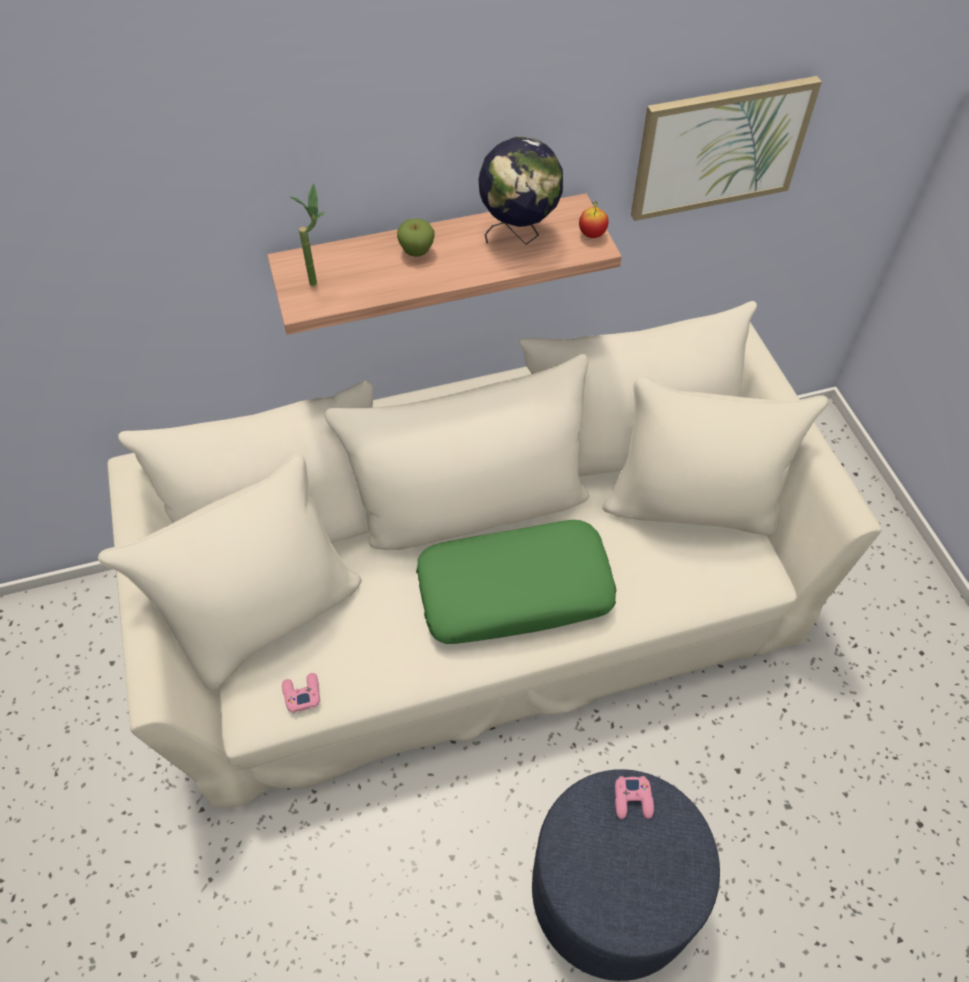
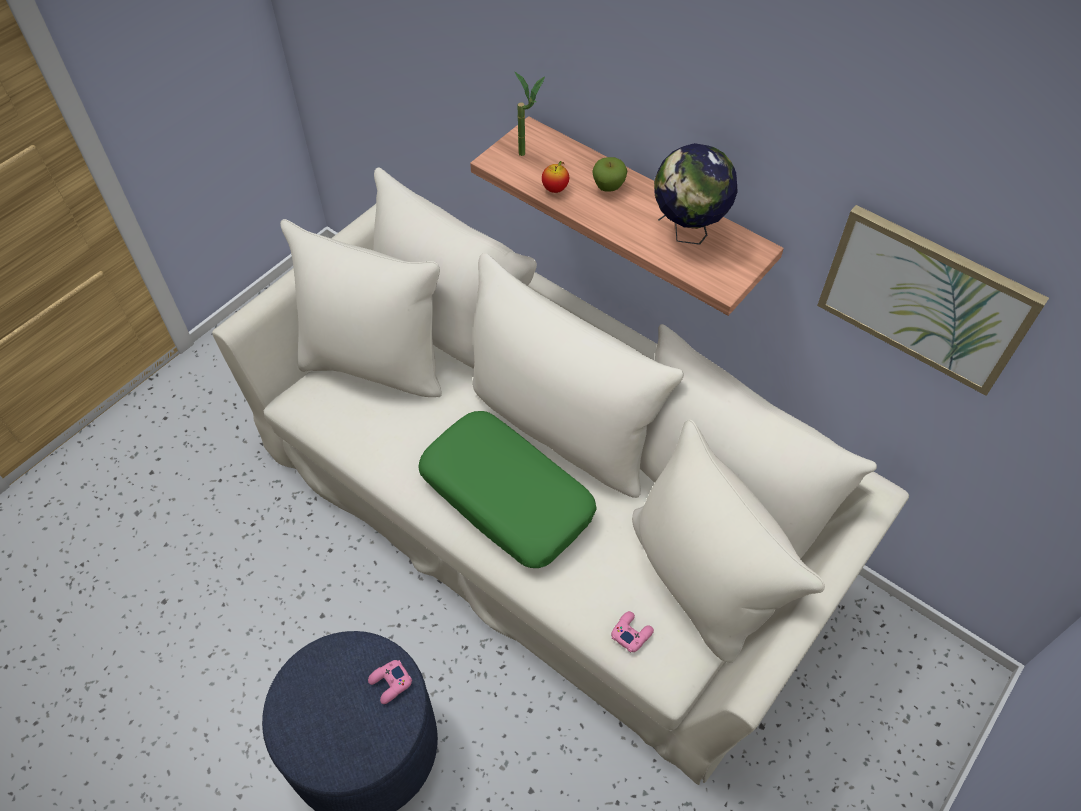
camera: 55 degrees right, 0 degrees up
pink game controller [282,673,320,713] -> pink game controller moved to [611,611,654,653]
apple [579,202,608,238] -> apple moved to [542,161,569,193]

